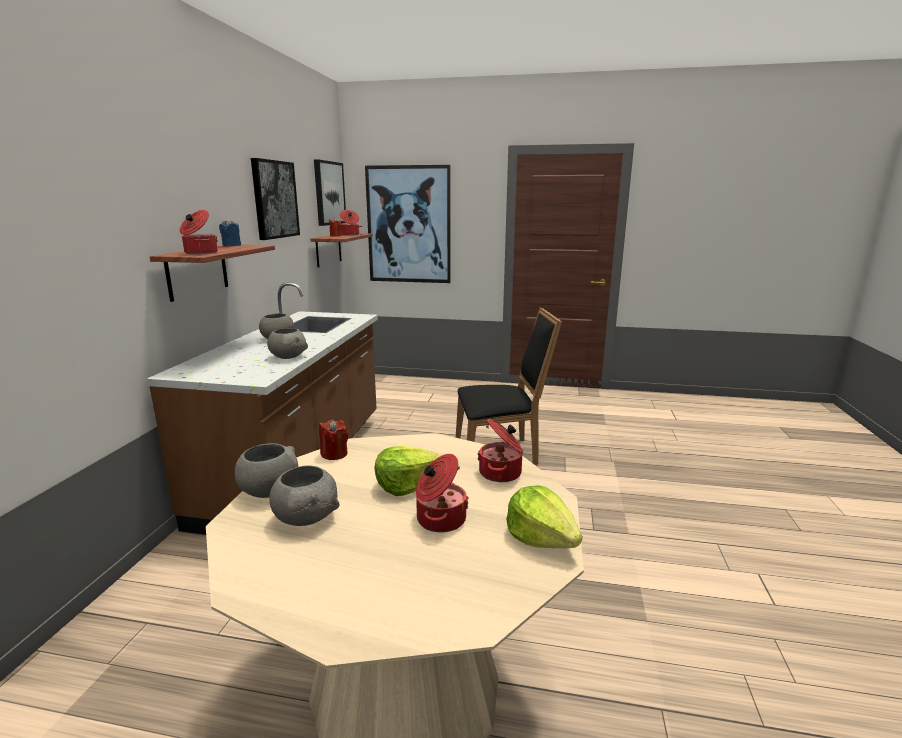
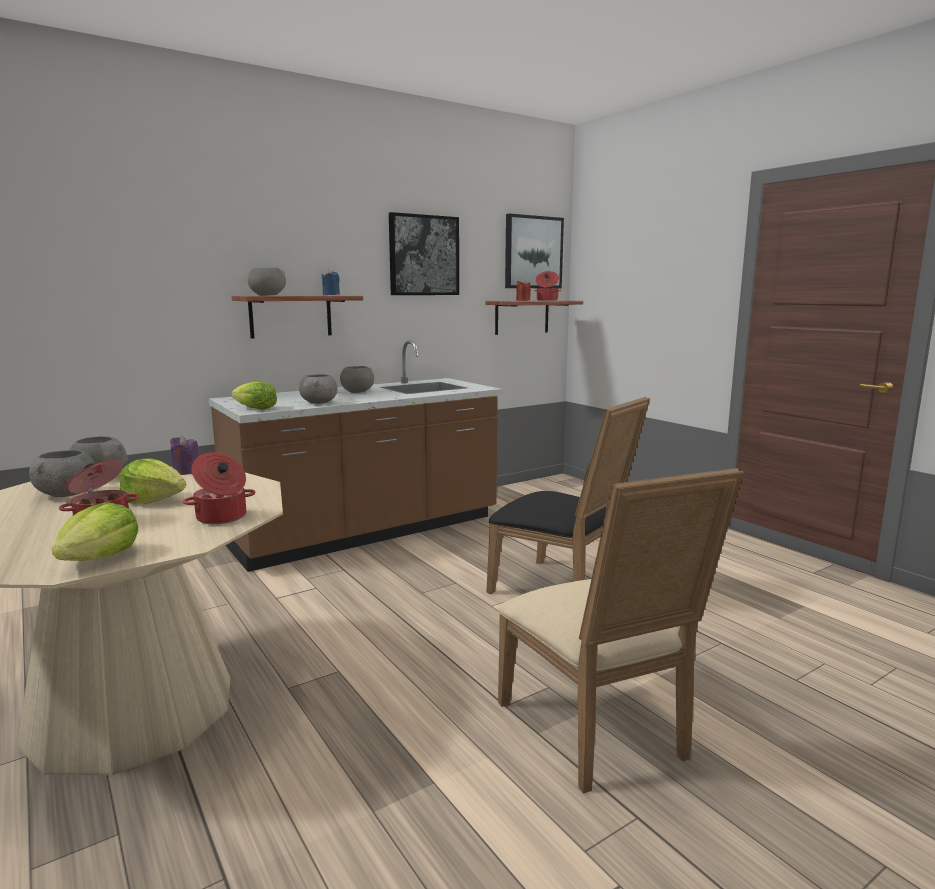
camera: 45 degrees right, 5 degrees down
cooking pot [179,210,218,254] -> grey bowl [248,267,286,296]
red candle [319,420,348,460] -> purple candle [170,436,199,475]
picture [365,165,450,283] -> none
none -> lettuce [231,381,277,410]
none -> beige chair [498,468,744,794]

